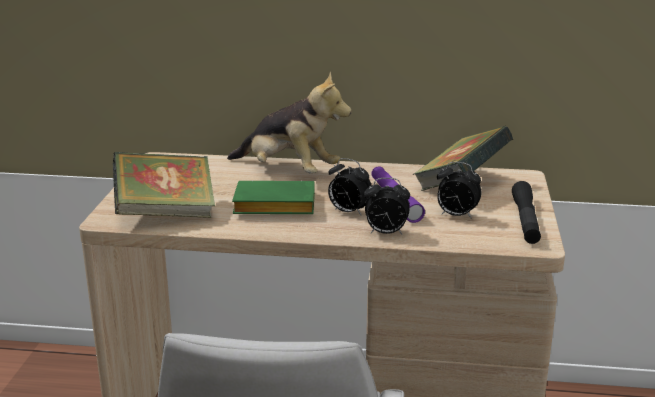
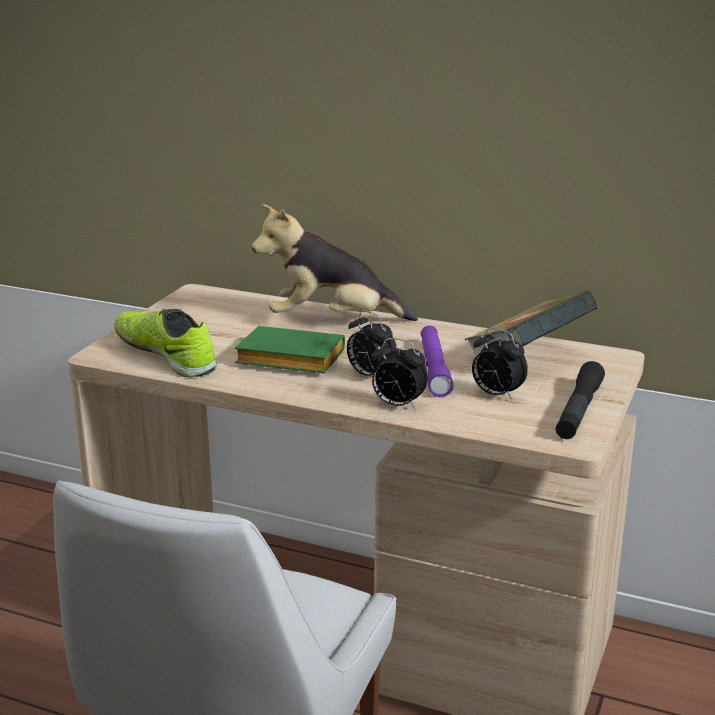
camera: 15 degrees right, 0 degrees up
book [113,152,215,218] -> shoe [114,309,217,377]
plush toy [227,72,352,173] -> plush toy turned 135 degrees clockwise [252,204,418,321]

